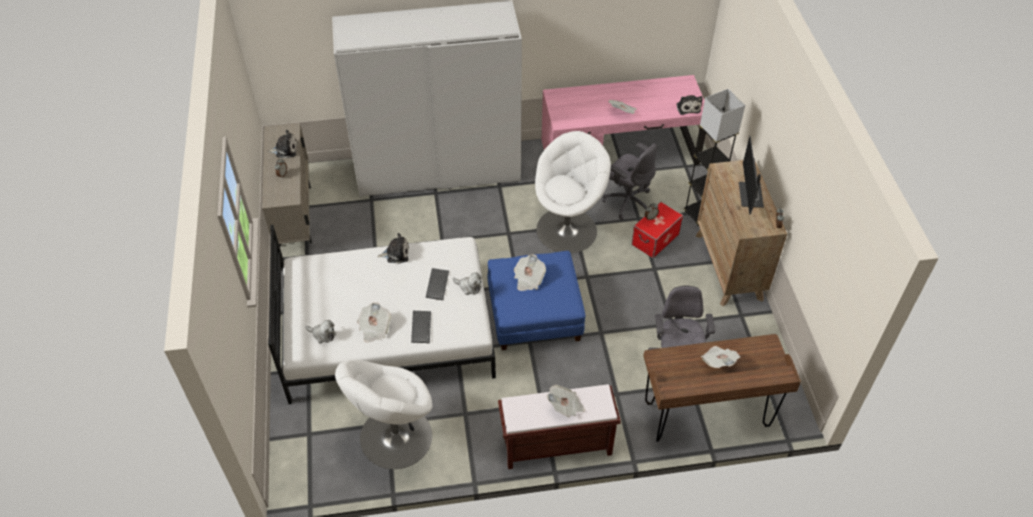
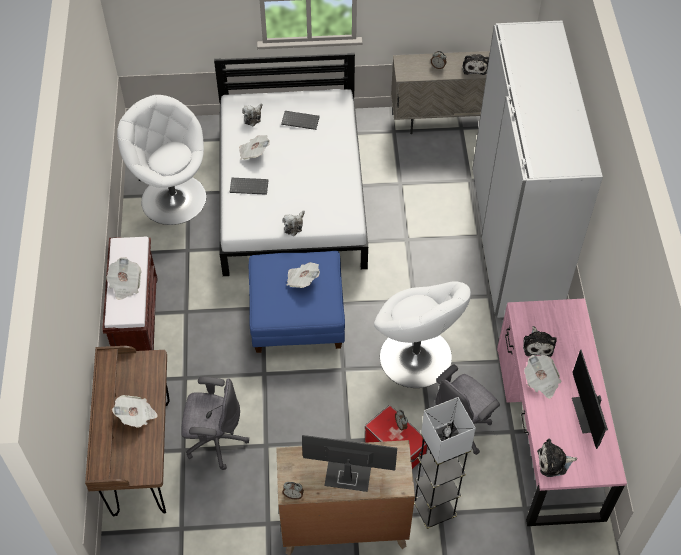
camera: 95 degrees right, 5 degrees up
plush toy [377,233,409,264] -> plush toy moved to [523,326,557,357]
keyboard [426,268,449,300] -> keyboard moved to [281,111,320,130]
none -> monitor [572,350,608,449]

